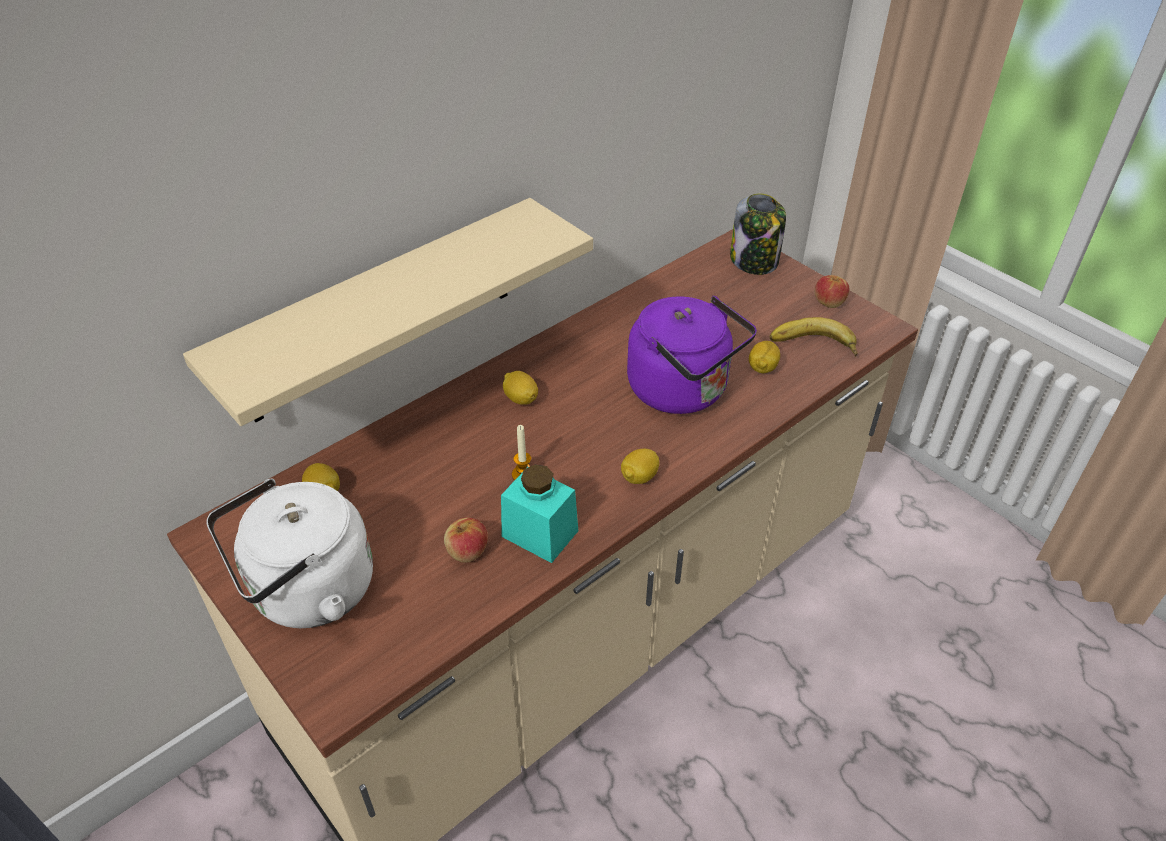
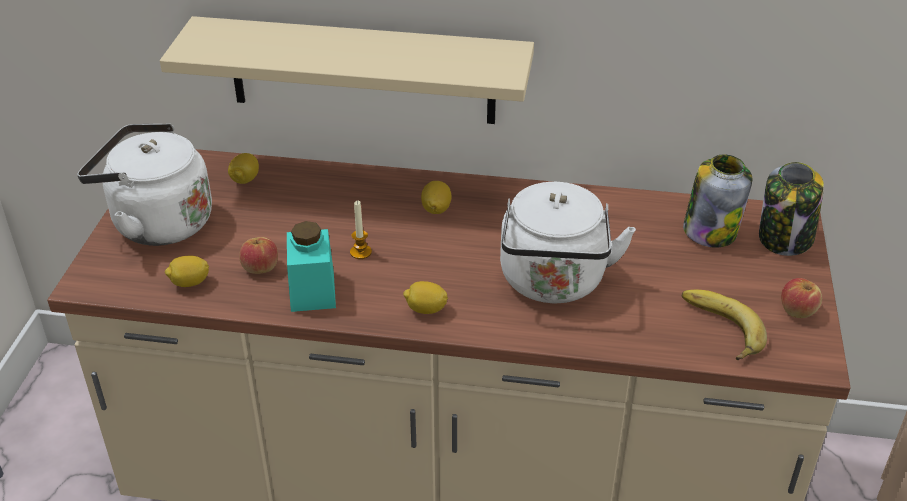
camera: 50 degrees right, 5 degrees down
purple kettle [627,296,757,414] -> white kettle [500,182,636,303]
lemon [749,341,780,373] -> lemon moved to [165,256,209,287]
none -> jar [683,155,752,248]

